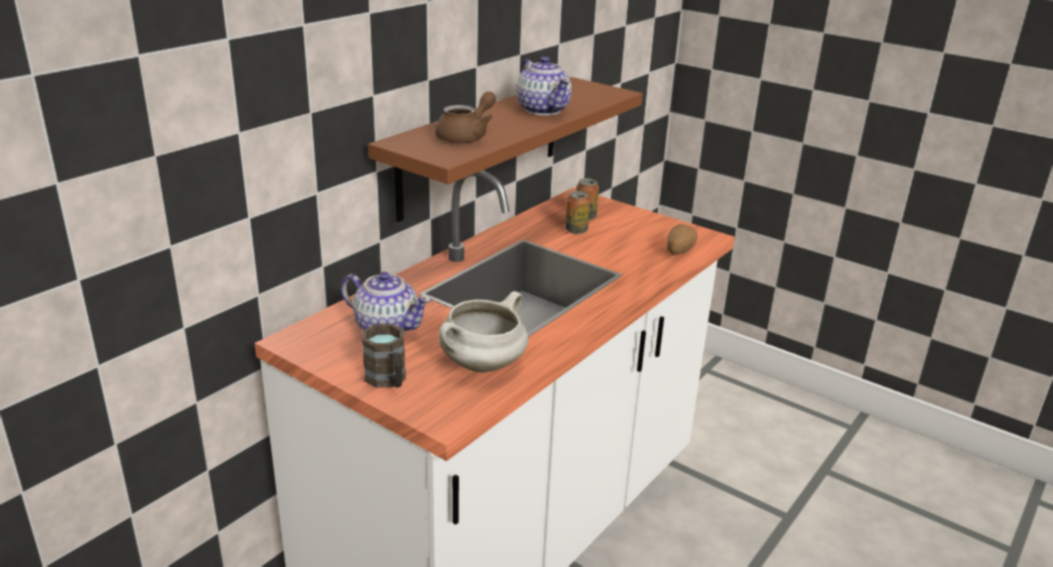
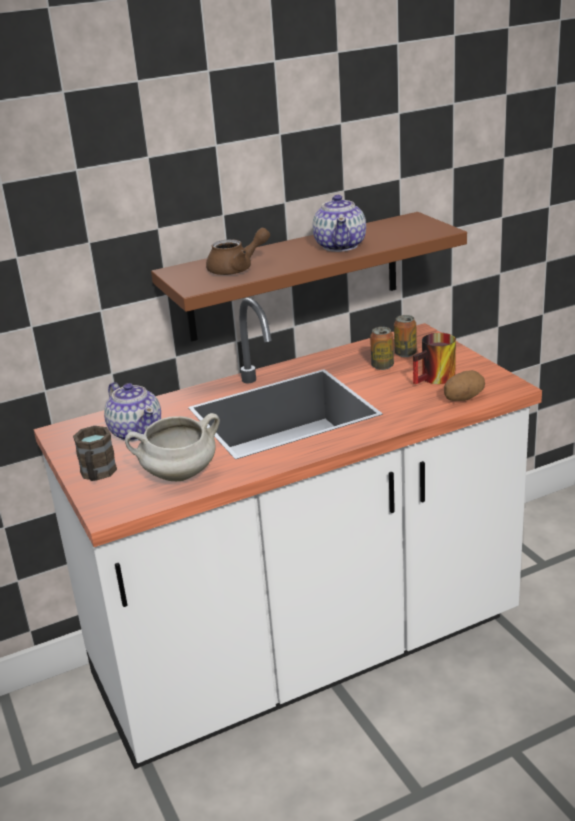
camera: 30 degrees right, 0 degrees up
none -> mug [413,333,456,384]

